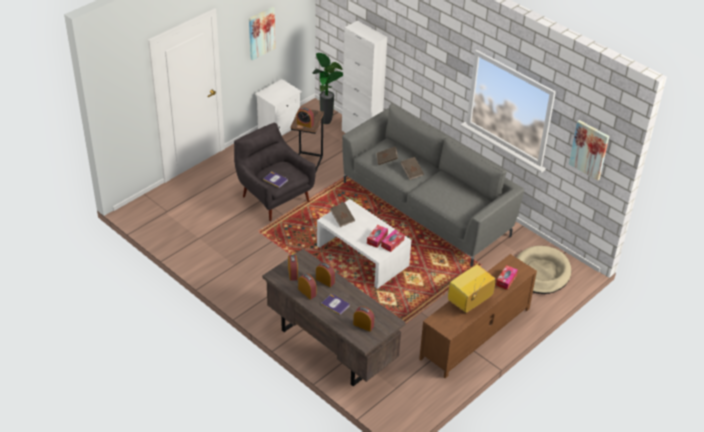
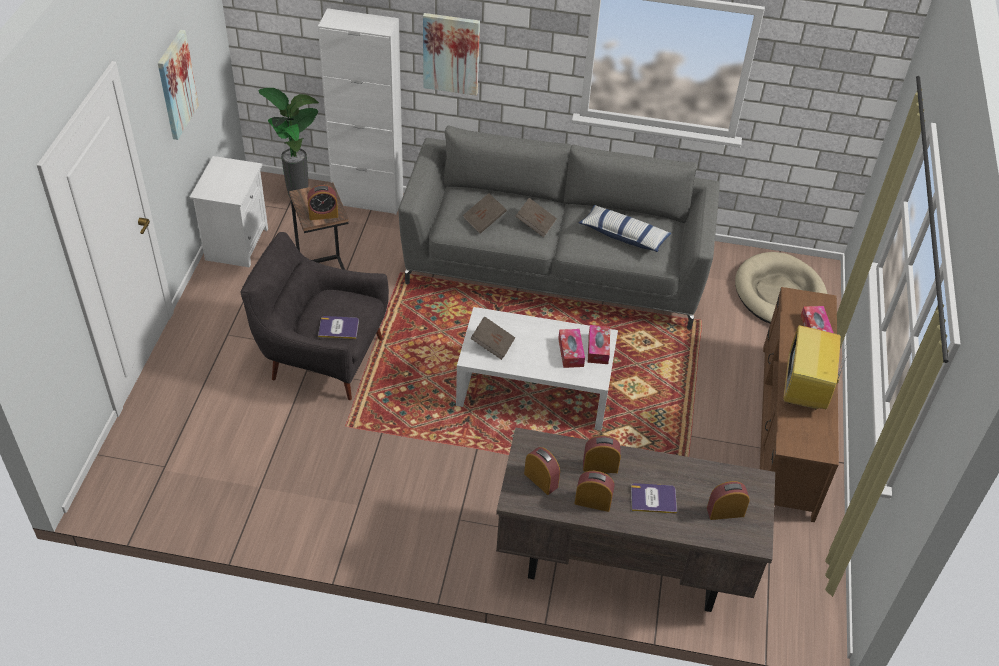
camera: 35 degrees left, 5 degrees up
picture [569,120,609,181] -> picture moved to [423,13,480,96]
none -> pillow [578,205,671,252]

